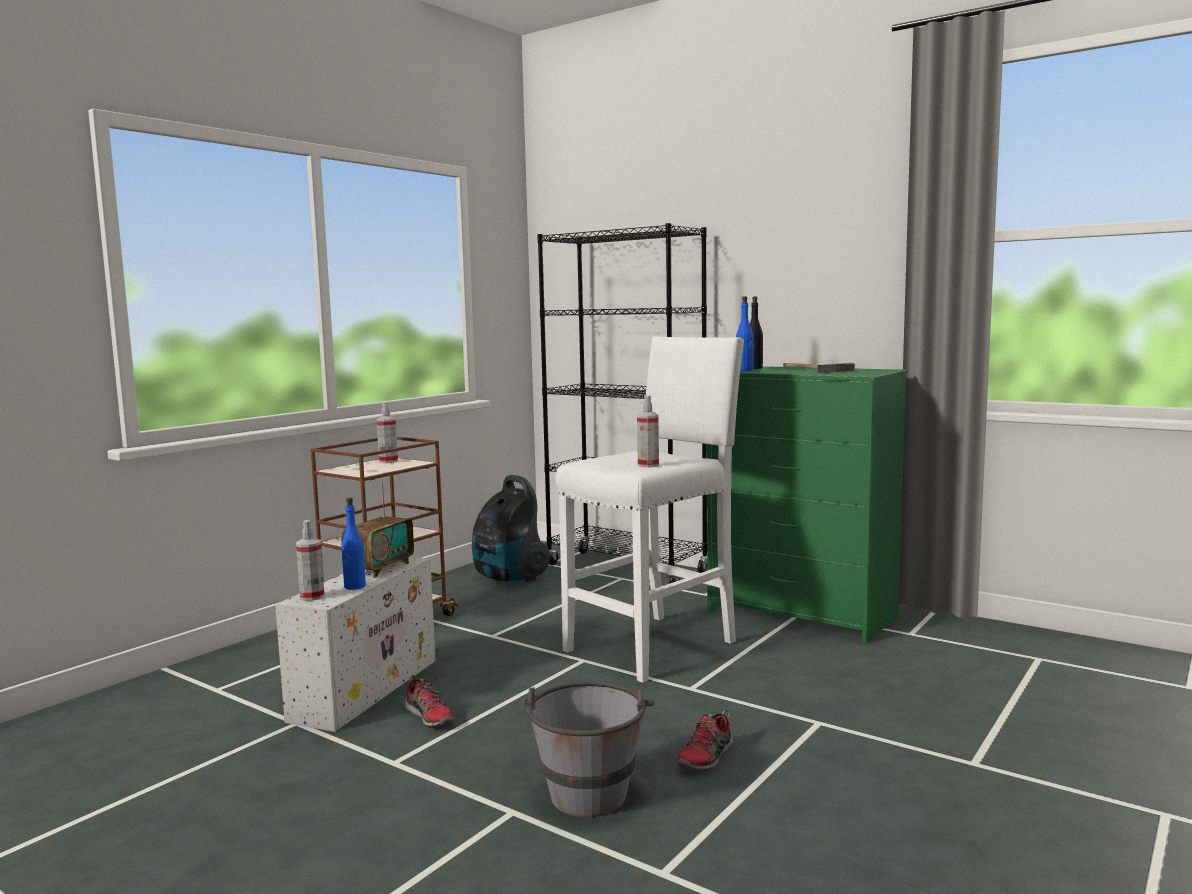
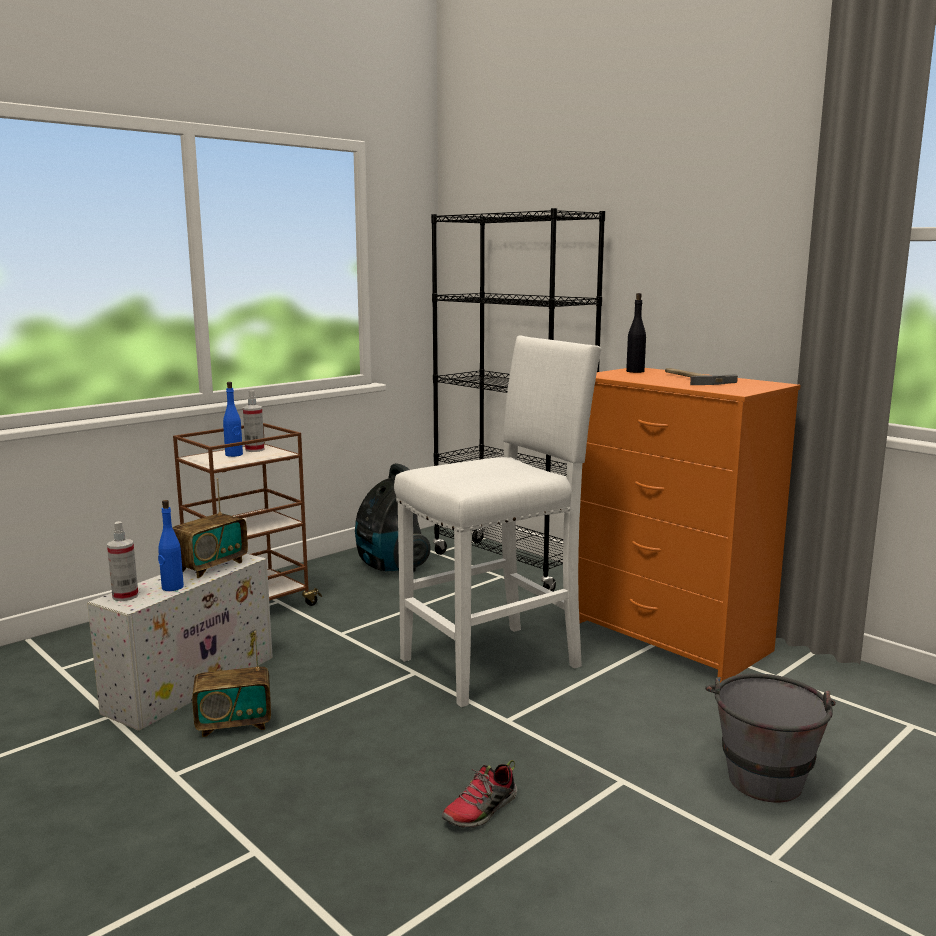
camera: 10 degrees right, 5 degrees up
shoe [405,675,454,727] -> radio [192,631,271,737]
grey bucket [523,681,654,817] -> grey bucket moved to [705,673,836,802]
spray bottle [637,395,659,468] -> none
green dresser [707,366,908,644] -> orange dresser [578,368,801,682]
blue bottle [736,296,754,371] -> blue bottle moved to [223,382,243,457]

